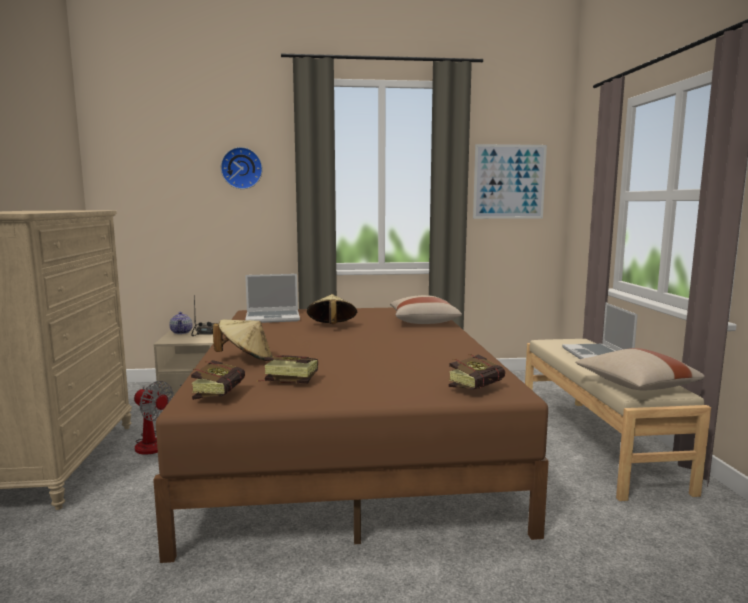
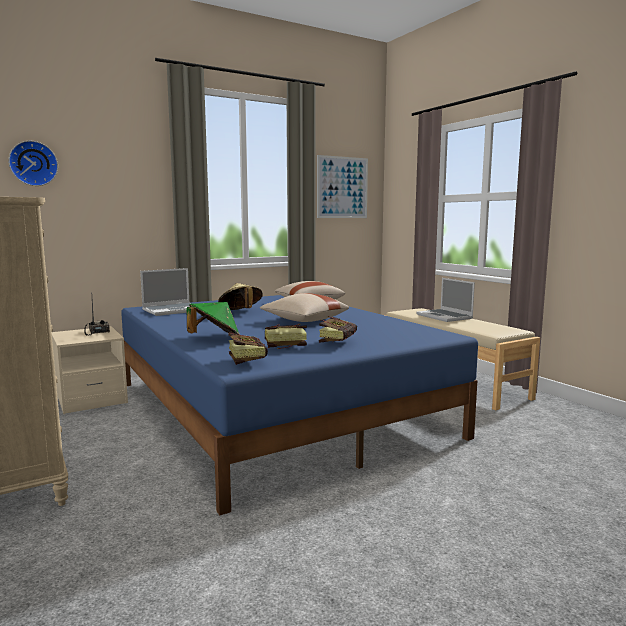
camera: 25 degrees left, 0 degrees up
fan [134,381,174,454] -> none
brown bed [153,308,549,563] -> blue bed [121,295,478,515]
teapot [169,312,193,334] -> none
beige hat [213,320,272,361] -> green hat [187,302,240,335]
wall clock [221,147,263,189] -> wall clock moved to [8,141,58,186]
book [449,354,505,390] -> book moved to [319,316,357,343]
beige pillow [575,348,705,391] -> beige pillow moved to [260,293,349,322]

